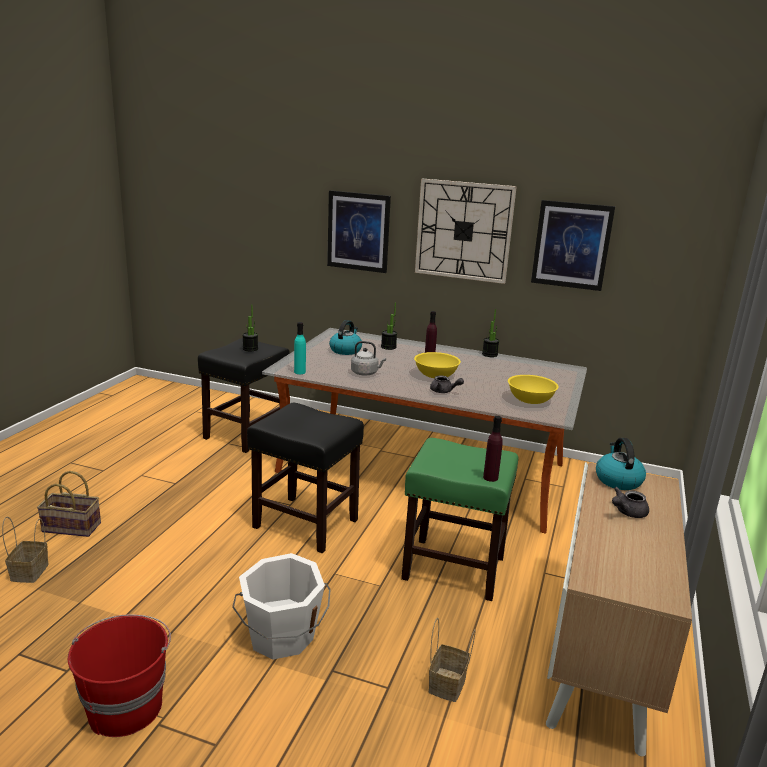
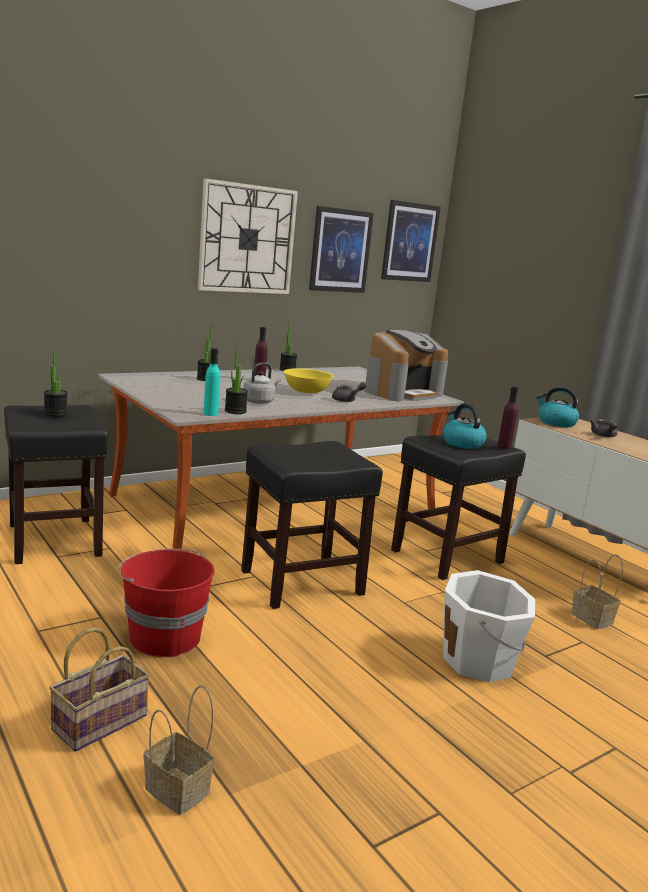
camera: 55 degrees left, 5 degrees down
red bucket [68,614,171,737] -> red bucket moved to [117,549,215,657]
picture [327,190,391,273] -> picture moved to [381,200,441,282]
kettle [329,320,362,355] -> kettle moved to [443,403,487,449]
green stool [401,438,518,601] -> black stool [391,434,526,580]
yellow bowl [508,375,559,404] -> coffee machine [365,329,448,401]
none -> potted plant [225,348,248,414]

